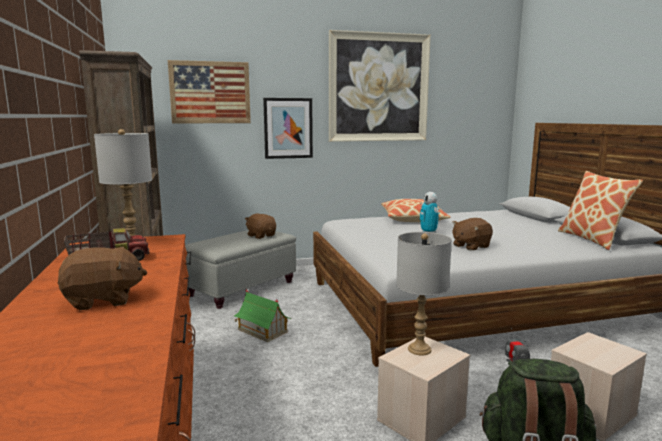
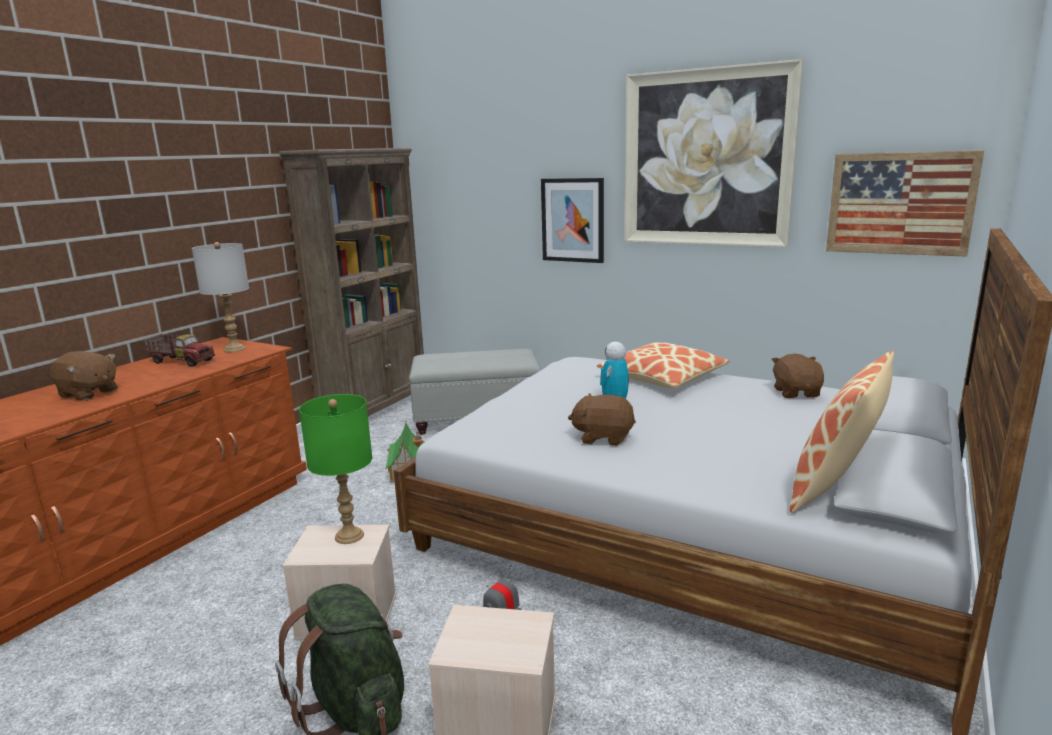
camera: 45 degrees right, 5 degrees up
picture [168,60,251,123] -> picture moved to [826,150,984,257]
brown plush toy [245,214,276,239] -> brown plush toy moved to [771,354,824,398]
grey table lamp [396,232,452,355] -> green table lamp [299,394,372,544]

